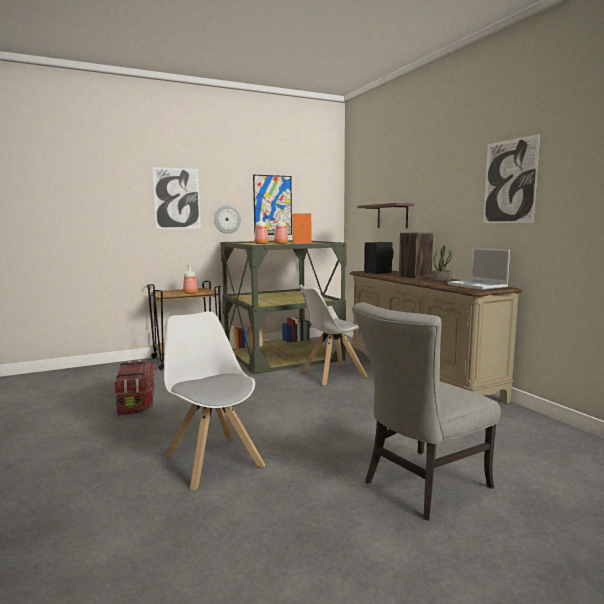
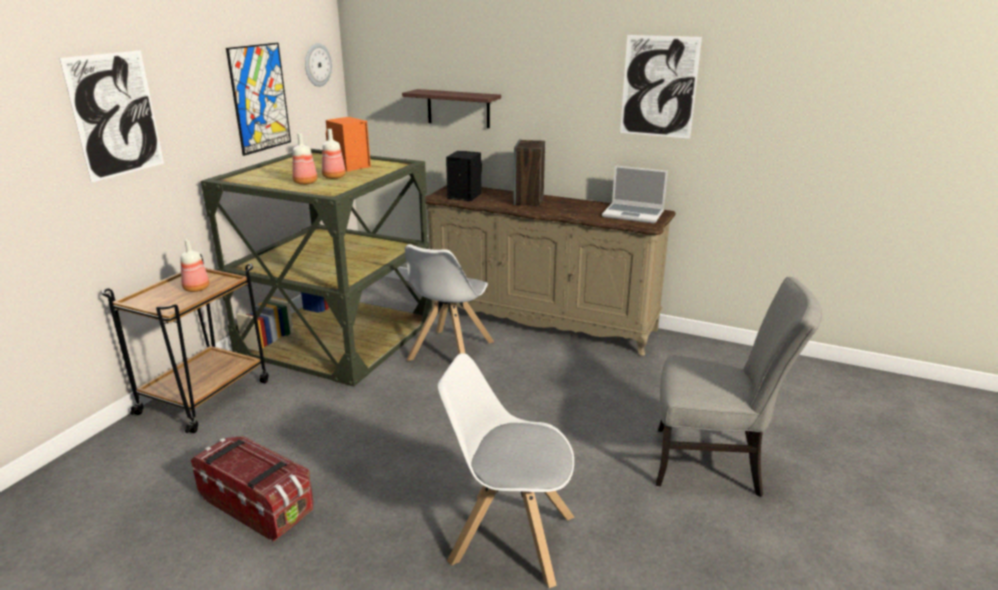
camera: 40 degrees left, 15 degrees up
wall clock [214,206,241,234] -> wall clock moved to [305,43,332,87]
grey chair [352,302,501,520] -> grey chair turned 90 degrees counterclockwise [656,277,822,497]
potted plant [431,245,452,281] -> none

